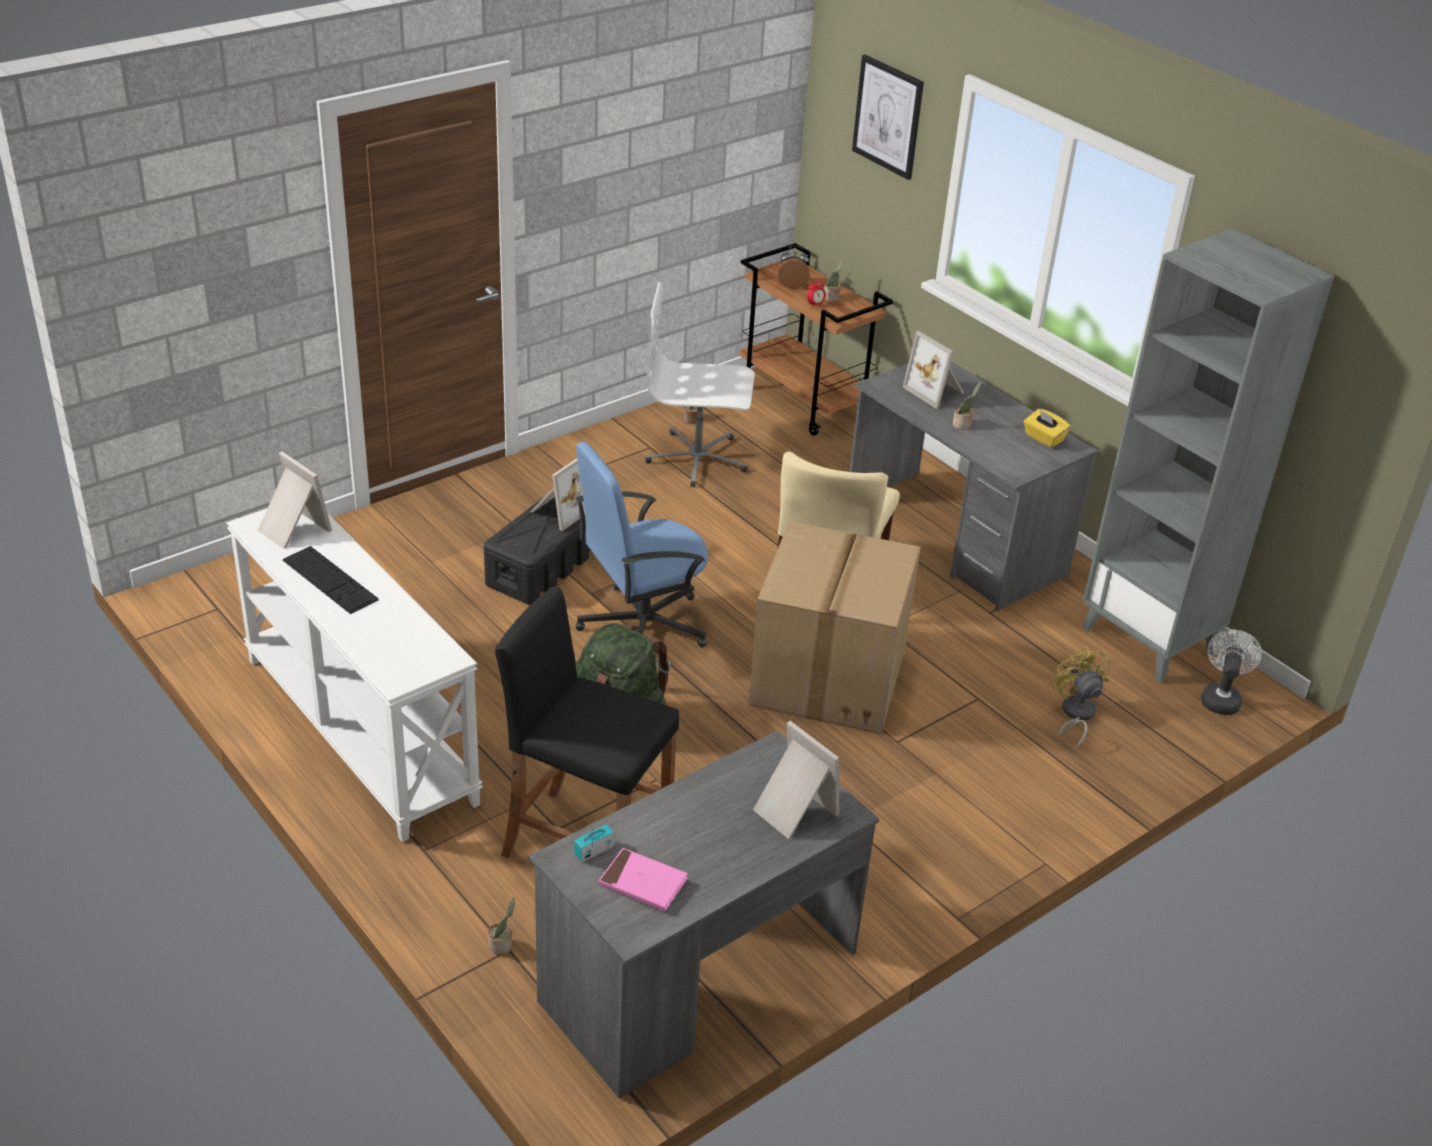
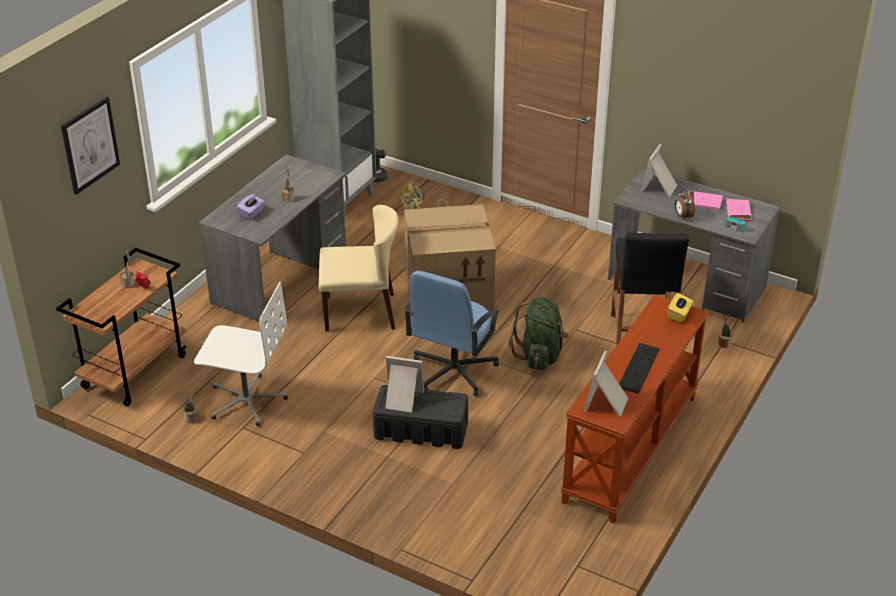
camera: 110 degrees left, 0 degrees up
white console table [226,508,483,842] -> brown console table [561,294,709,523]
blue office chair [575,442,708,648] -> blue office chair turned 75 degrees clockwise [404,271,500,396]
white office chair [645,282,755,487] -> white office chair turned 60 degrees counterclockwise [194,282,288,426]
alarm clock [778,246,809,289] -> alarm clock moved to [675,189,695,219]
picture frame [903,331,964,409] -> purple tissue box [237,194,265,220]
yellow tissue box [1024,409,1070,448] -> yellow tissue box moved to [668,293,693,323]
none -> pink book [688,191,723,210]

